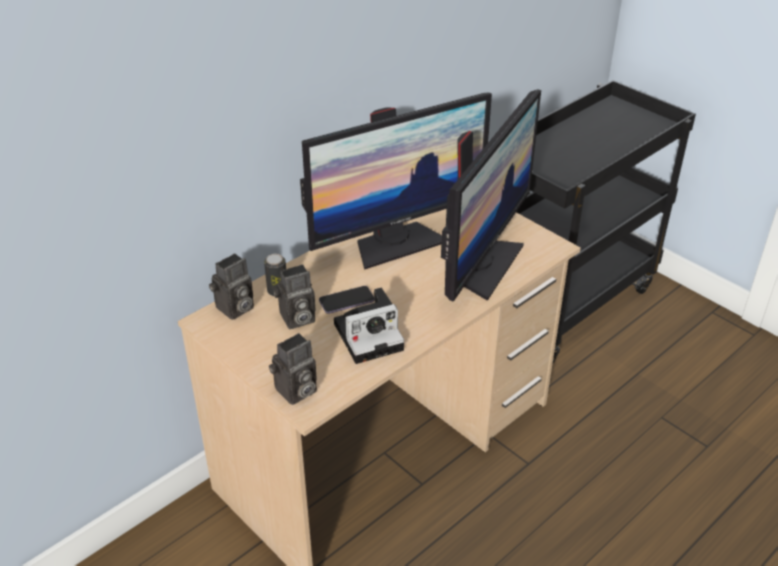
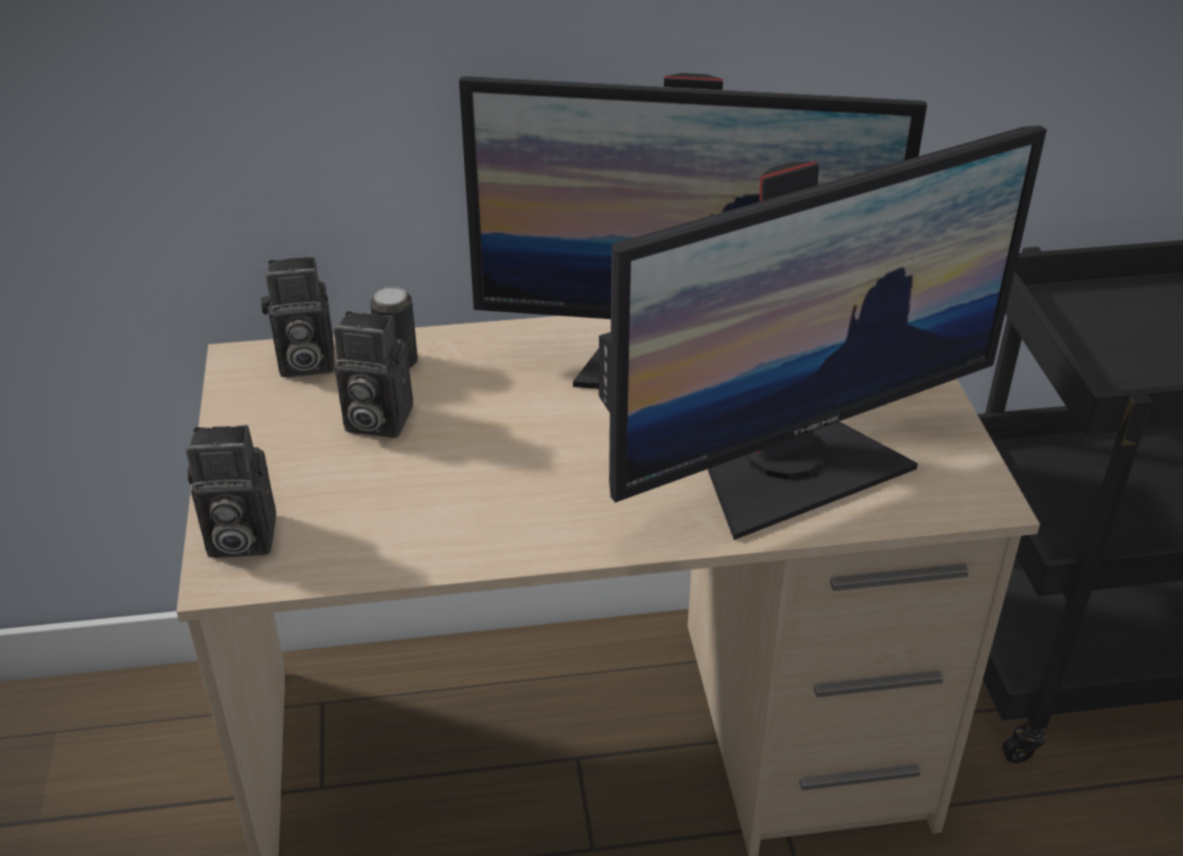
camera: 35 degrees right, 0 degrees up
phone [319,286,375,314] -> none
camera [334,288,404,364] -> none

